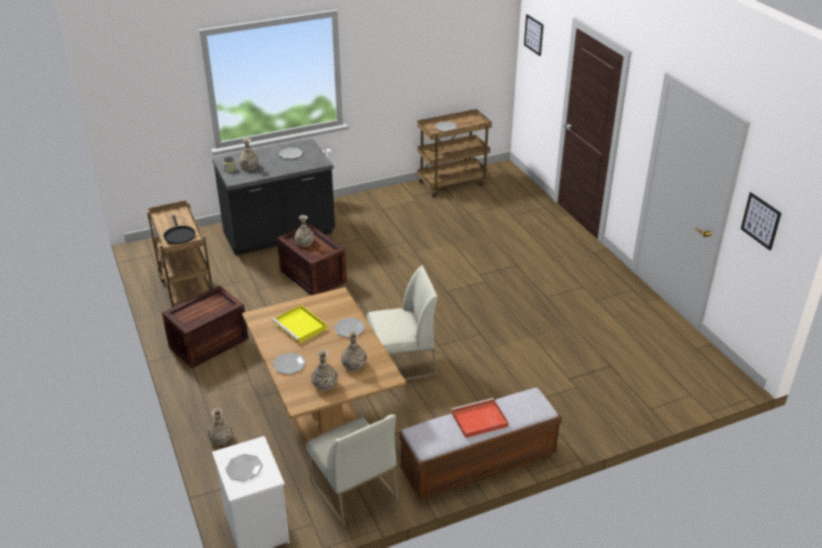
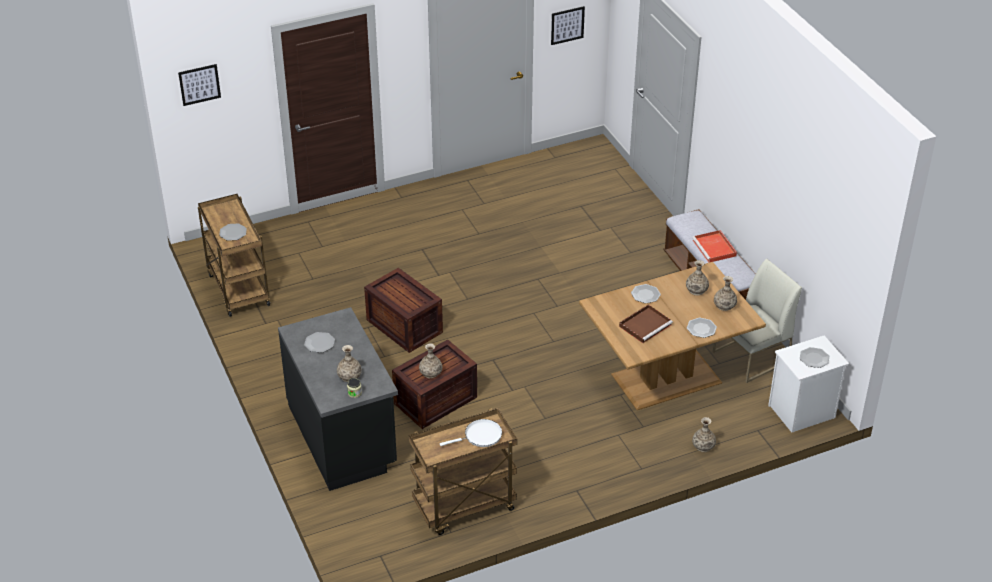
camera: 90 degrees left, 5 degrees up
crate [162,285,249,368] -> crate moved to [364,268,443,353]
black frying pan [163,215,195,244] -> white frying pan [440,419,502,447]
yellow tray [272,305,327,344] -> brown tray [619,304,673,343]
white chair [367,265,438,381] -> none

